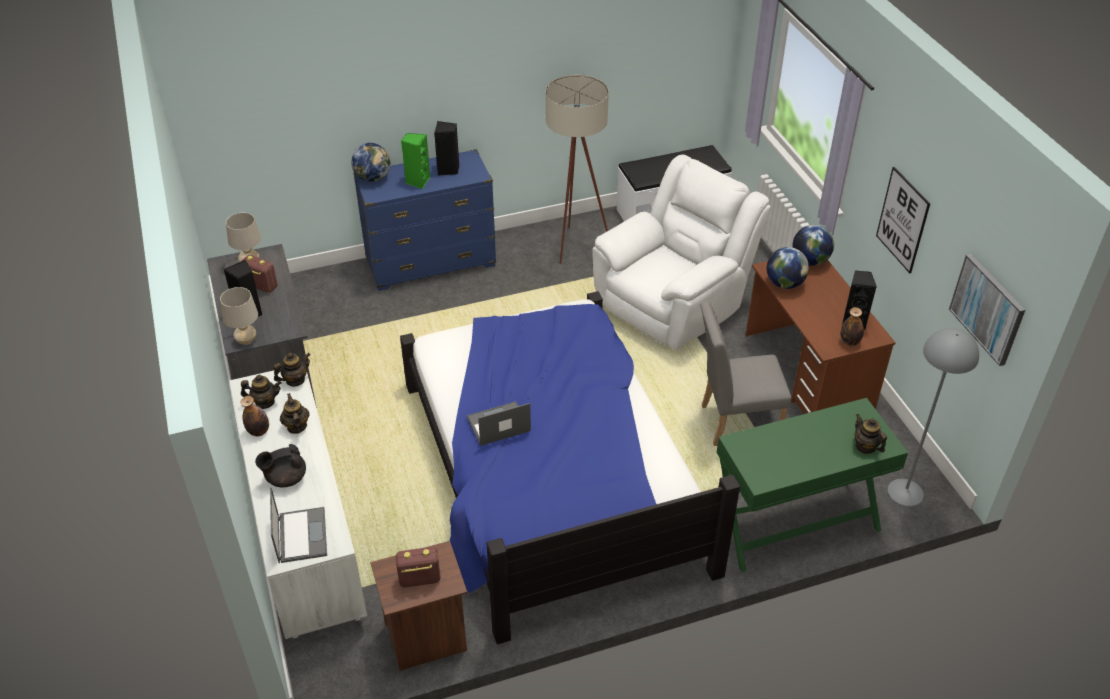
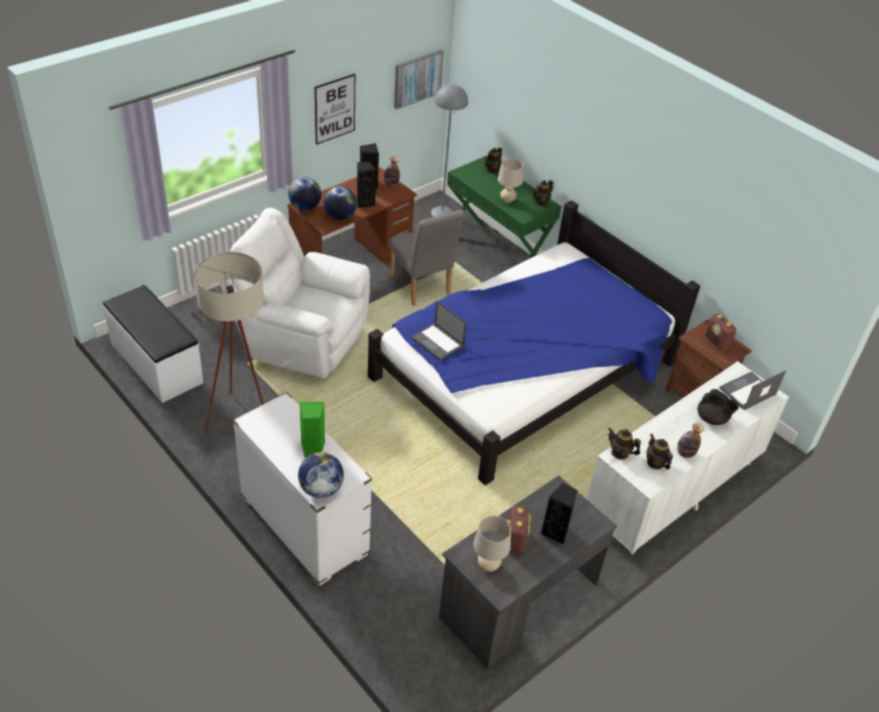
camera: 115 degrees left, 0 degrees up
beige table lamp [220,287,258,345] -> beige table lamp moved to [498,158,524,203]
teapot [280,393,309,434] -> teapot moved to [533,180,553,206]
blue dresser [353,149,497,291] -> white dresser [233,392,372,586]
black speaker [434,121,459,176] -> black speaker moved to [357,161,376,208]
laptop [467,401,531,446] -> laptop moved to [411,301,467,360]

